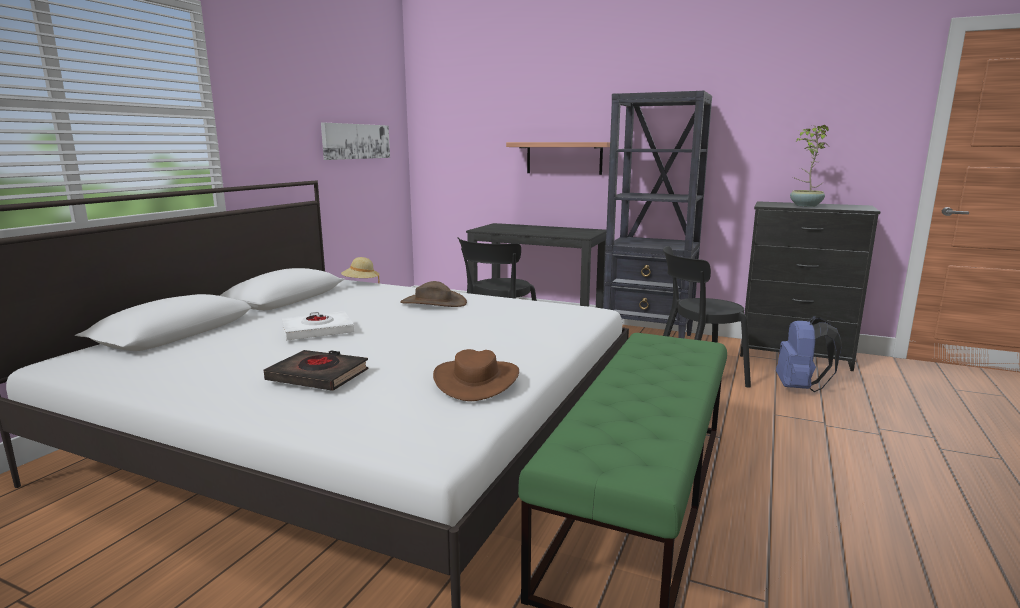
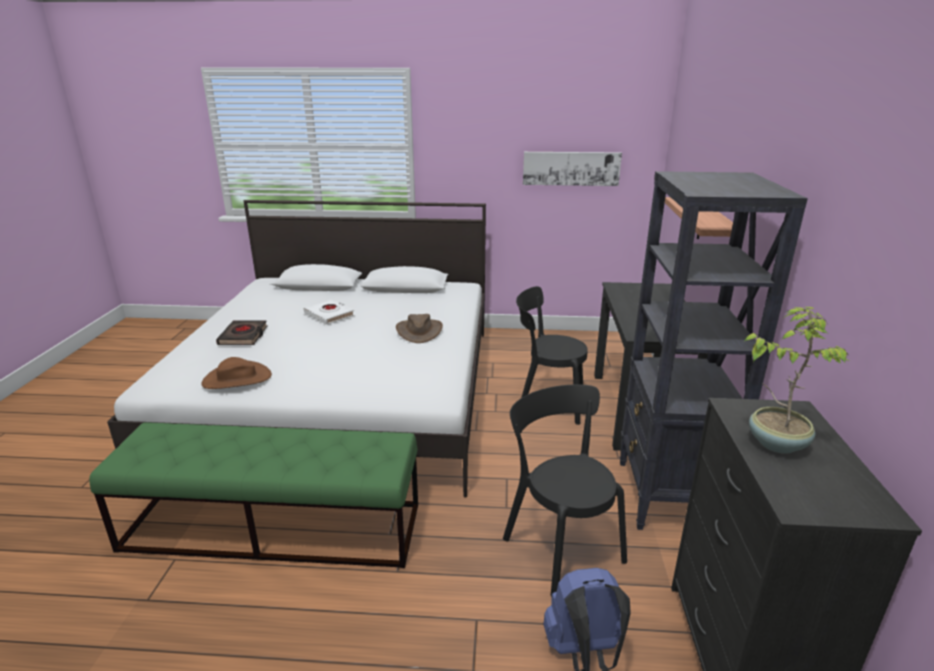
camera: 70 degrees right, 10 degrees up
beige hat [341,257,380,283] -> none

